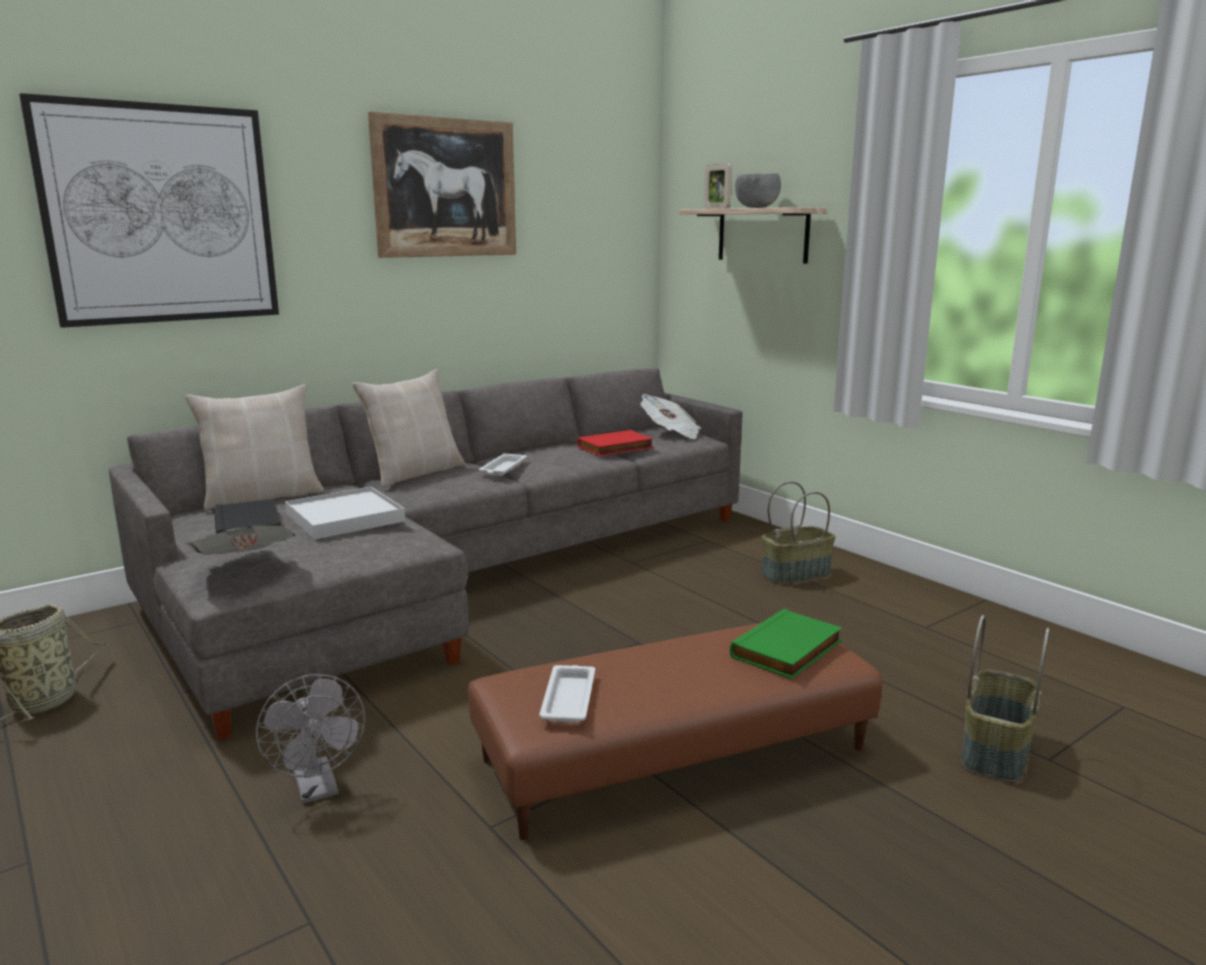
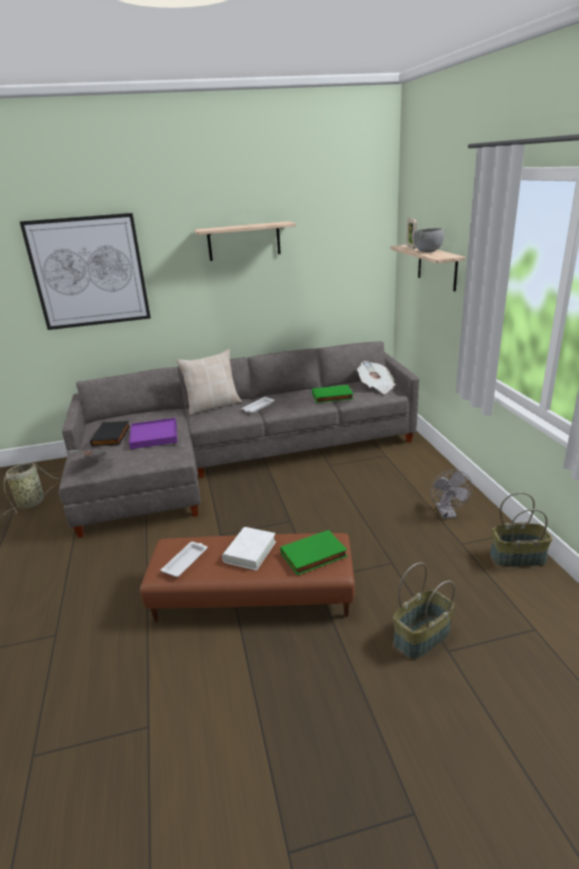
camera: 25 degrees right, 10 degrees up
beige pillow [185,384,324,510] -> none
grey fan [256,674,365,804] -> grey fan moved to [430,470,473,519]
white tray [285,487,405,540] -> purple tray [129,418,177,449]
picture [368,112,516,258] -> shelf [194,221,296,261]
red book [578,430,654,456] -> green book [312,385,354,403]
basket [761,481,836,585] -> basket moved to [490,492,553,567]
none -> white book [222,527,276,571]

